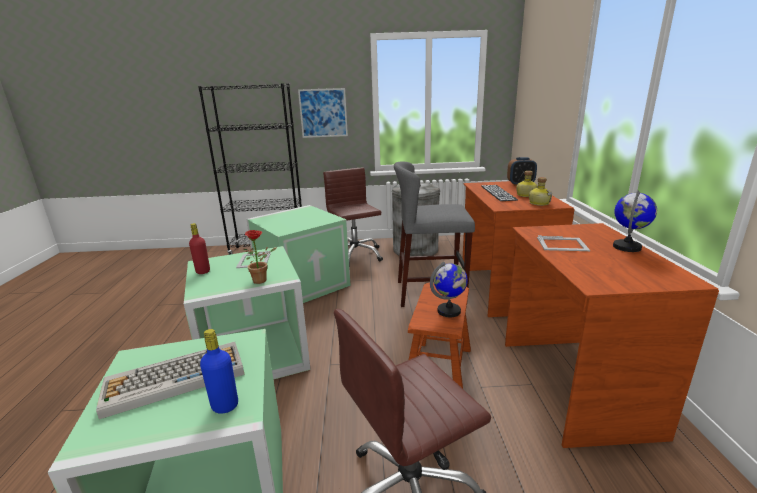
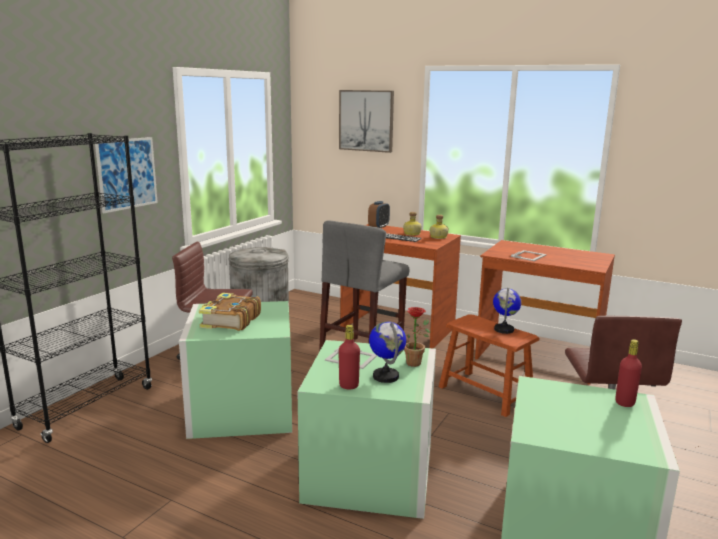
camera: 60 degrees left, 5 degrees down
keyboard [96,342,244,419] -> none
blue bottle [200,329,238,414] -> red bottle [615,339,642,407]
globe [613,190,657,252] -> globe moved to [369,321,406,383]
none -> book [199,293,261,331]
none -> picture [339,90,394,153]

